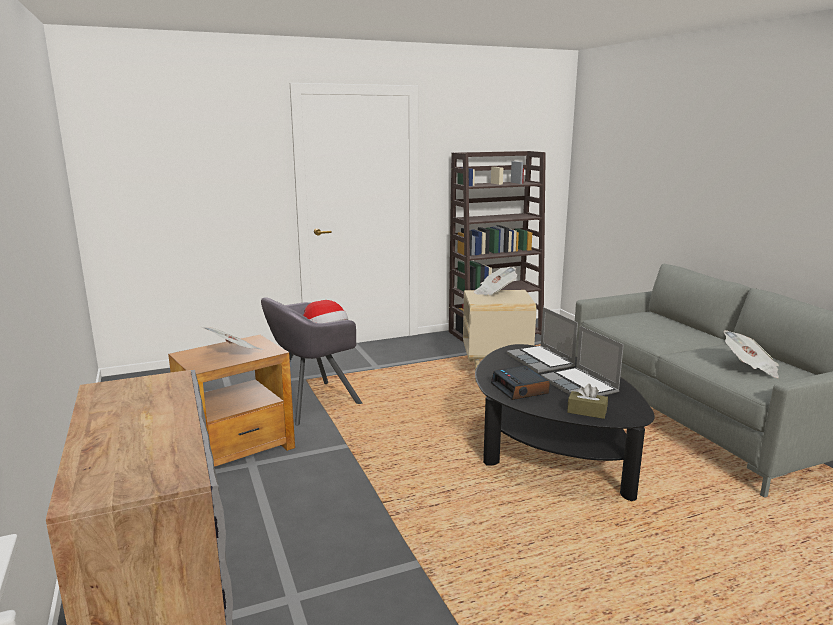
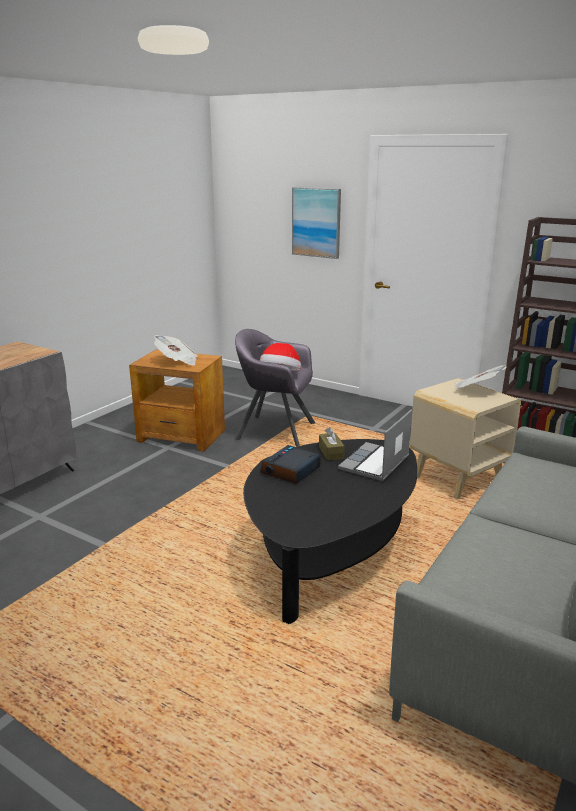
camera: 55 degrees right, 5 degrees up
laptop [541,326,624,396] -> none
brown tissue box [567,384,608,419] -> brown tissue box moved to [319,427,345,460]
newspaper [724,330,779,378] -> none
none -> picture [292,187,341,259]

